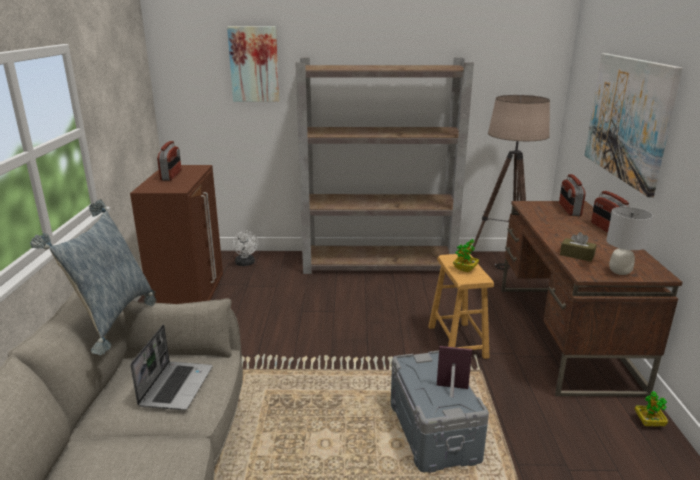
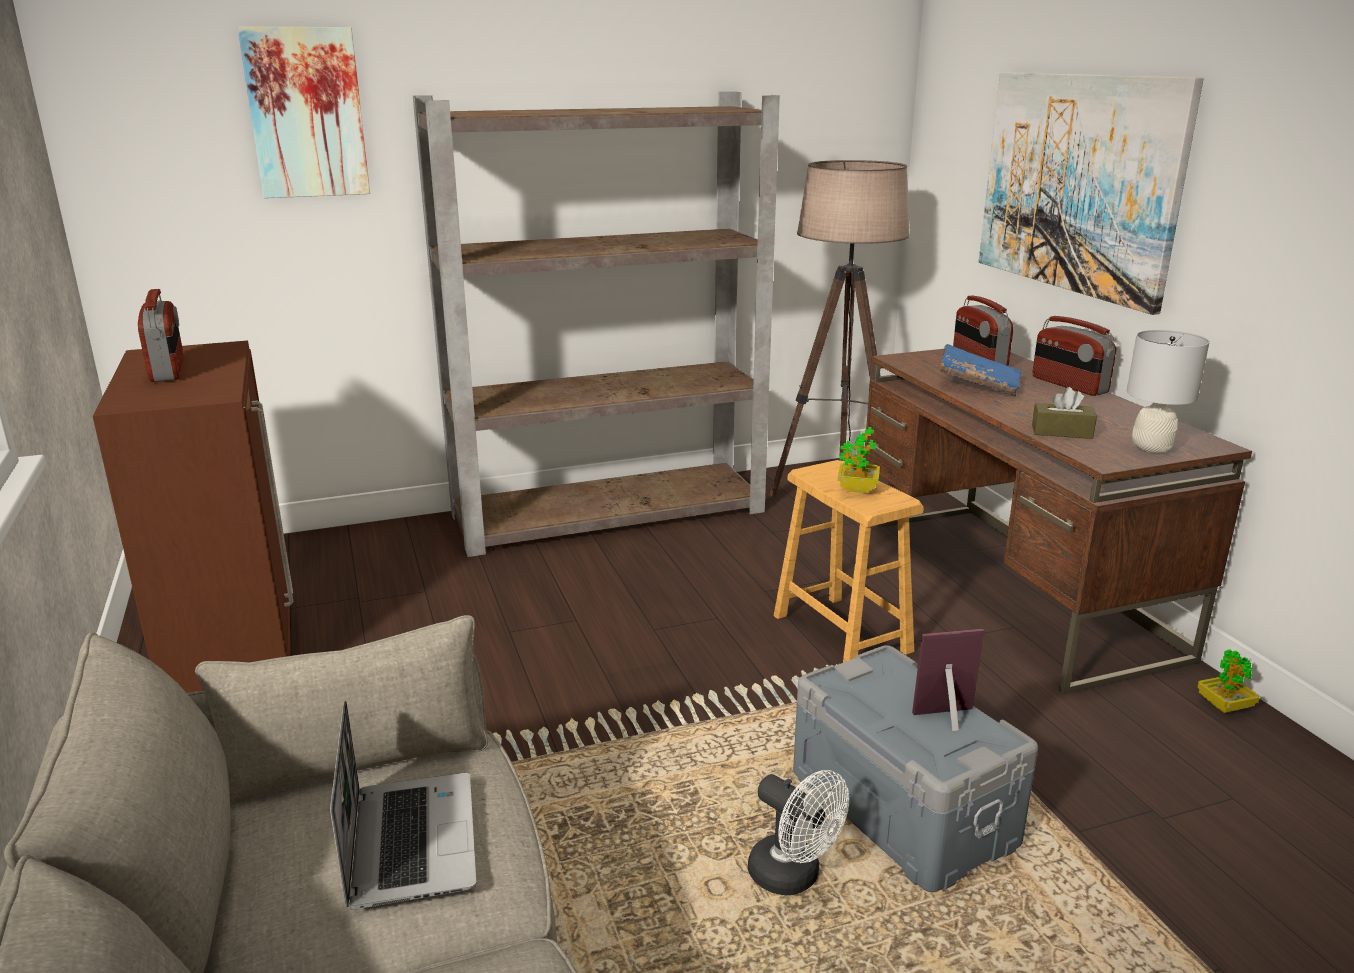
camera: 20 degrees left, 0 degrees up
pillow [30,199,156,356] -> none
white fan [233,231,259,266] -> white fan moved to [748,770,849,895]
none -> blue book [939,344,1021,397]

